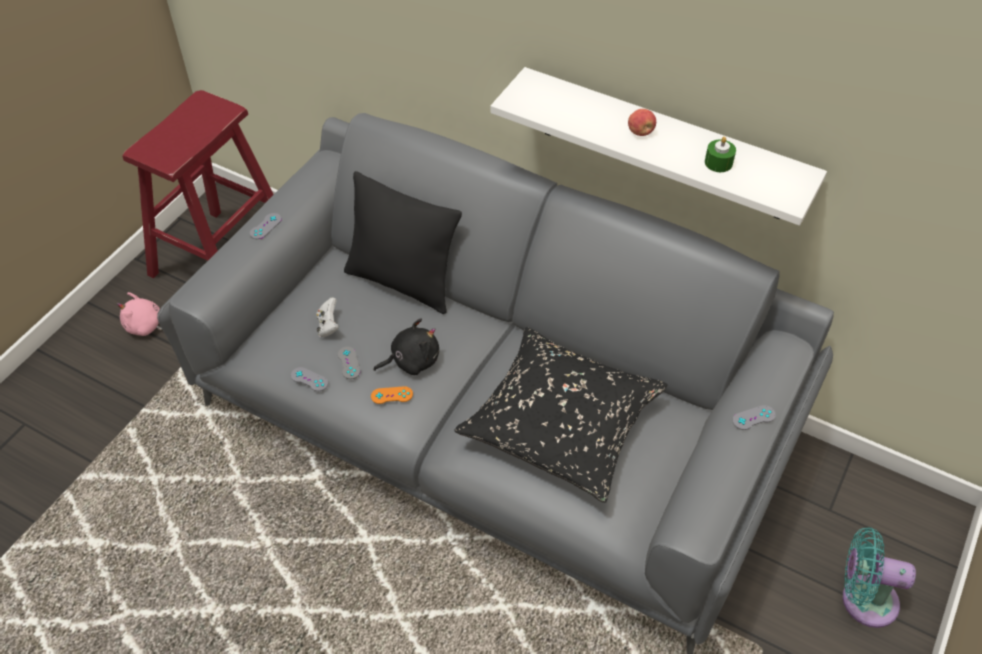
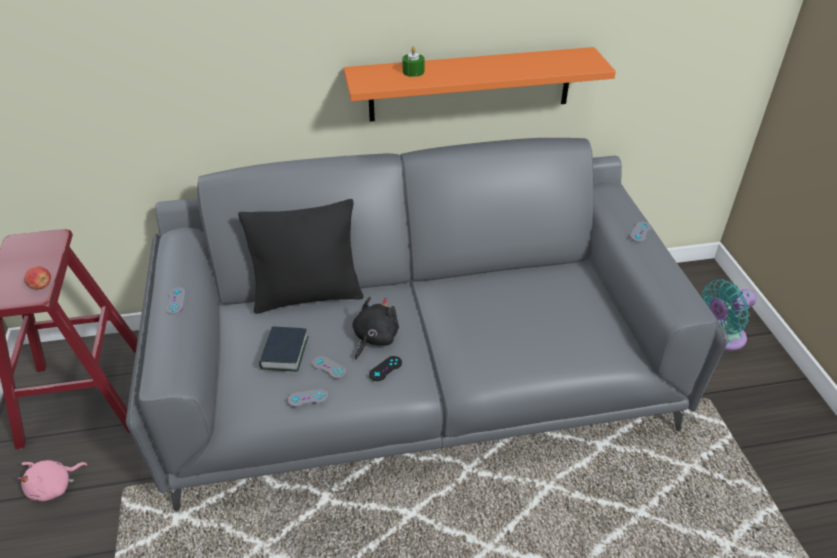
camera: 40 degrees left, 10 degrees down
white game controller [316,297,339,337] -> book [259,326,309,371]
orange game controller [371,386,413,404] -> black game controller [369,356,402,381]
black pillow [454,327,668,503] -> none
white shelf [491,67,827,226] -> orange shelf [344,47,616,122]
apple [628,109,656,136] -> apple moved to [24,266,51,290]
green candle [705,137,736,172] -> green candle moved to [402,46,424,77]

